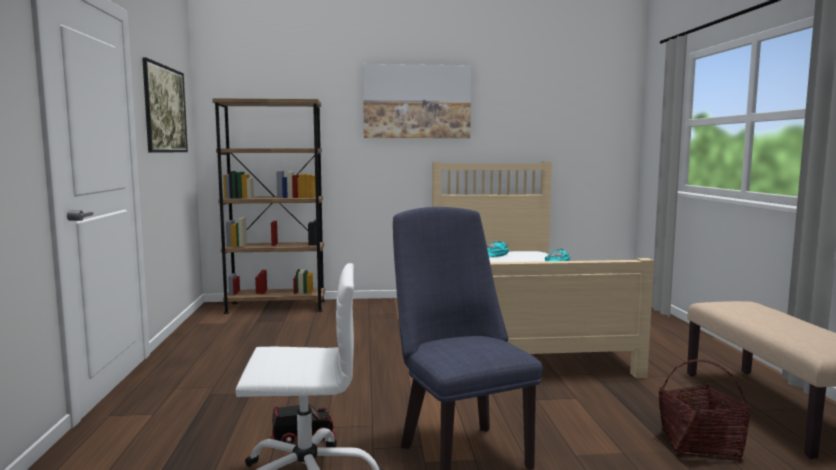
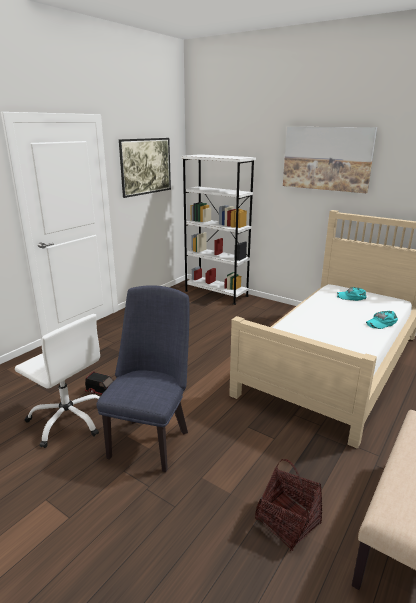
camera: 40 degrees right, 15 degrees up
brown bookcase [212,98,325,314] -> white bookcase [181,154,256,305]

